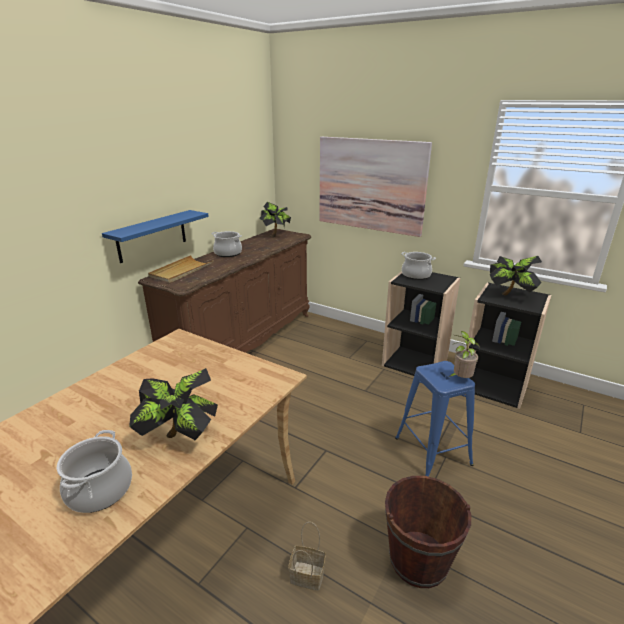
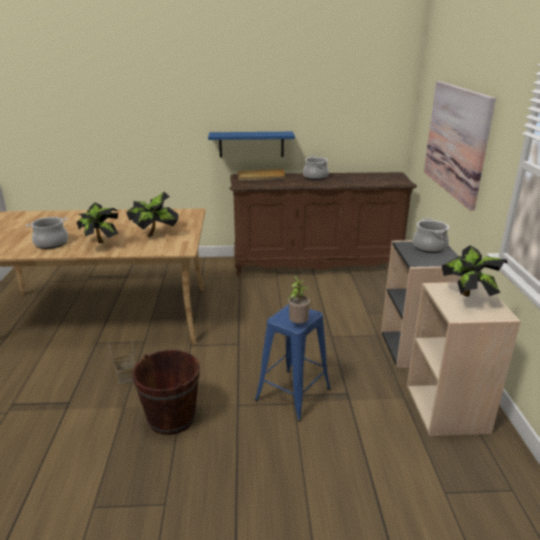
camera: 55 degrees right, 0 degrees up
potted plant [259,202,291,237] -> potted plant moved to [126,192,179,237]
black bookcase [466,282,551,409] -> beige bookcase [407,282,521,436]

